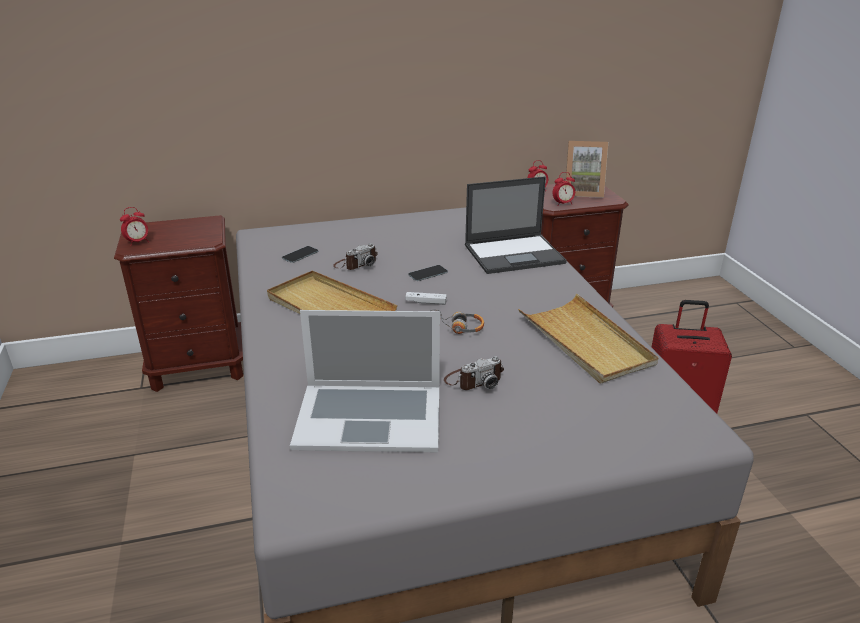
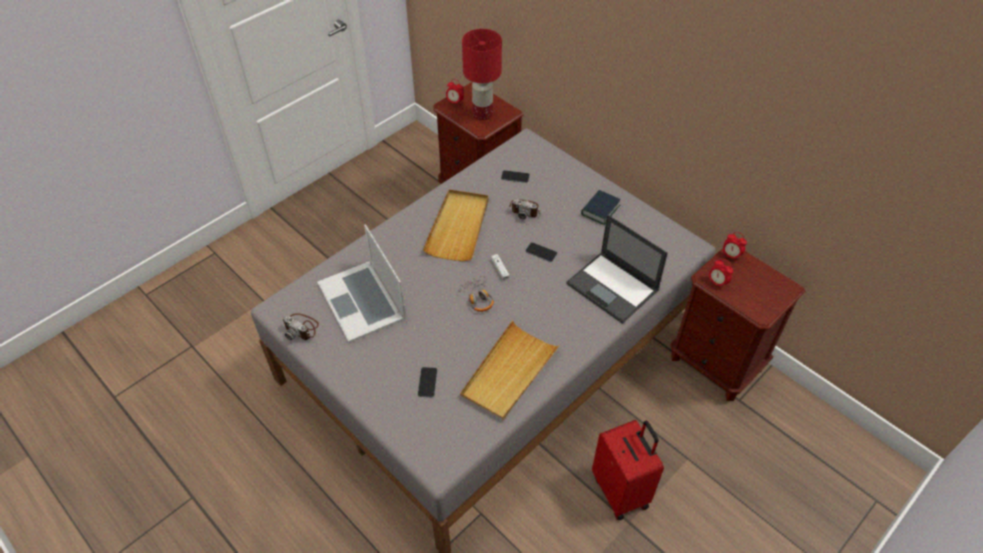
camera: 60 degrees right, 20 degrees up
camera [444,356,504,390] -> camera moved to [283,313,319,340]
picture frame [565,141,608,198] -> none
none -> phone [418,367,437,397]
none -> red table lamp [462,29,502,120]
none -> book [581,190,621,225]

